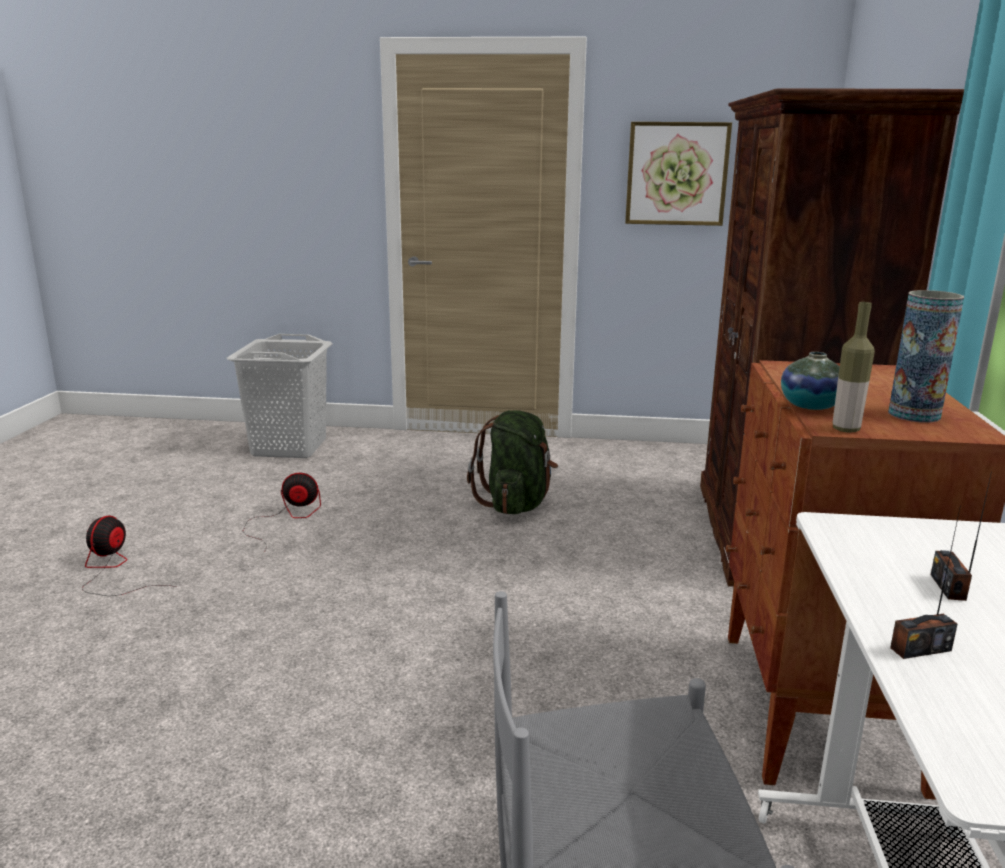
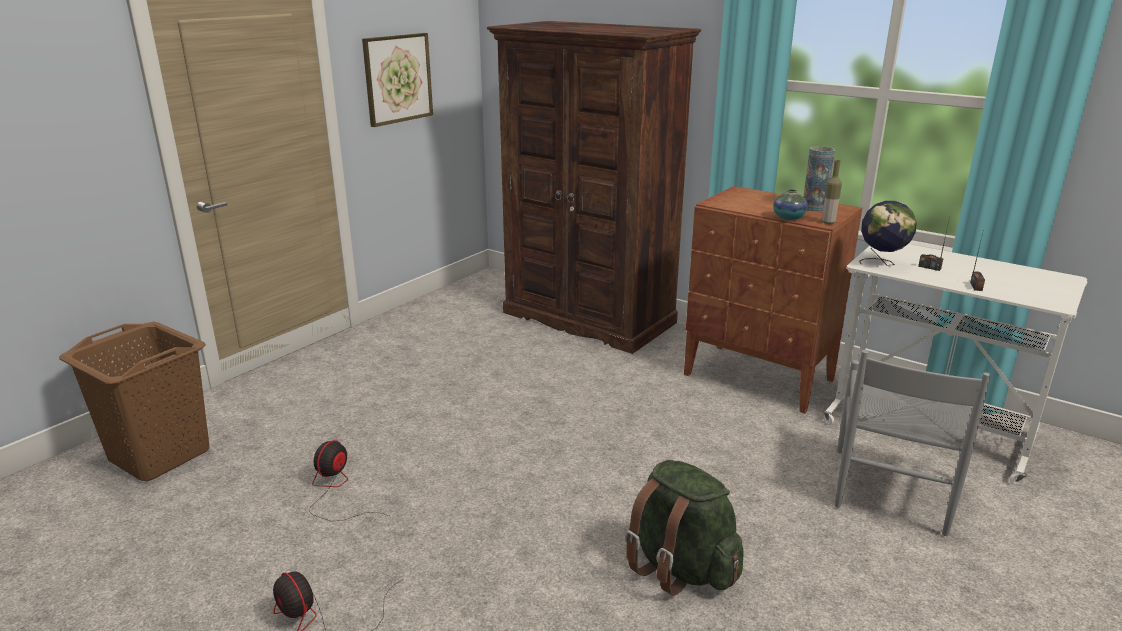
camera: 60 degrees left, 5 degrees up
grey laundry basket [227,334,332,458] -> brown laundry basket [59,322,209,481]
green backpack [467,410,558,514] -> green backpack moved to [625,460,744,596]
none -> globe [859,201,917,266]

